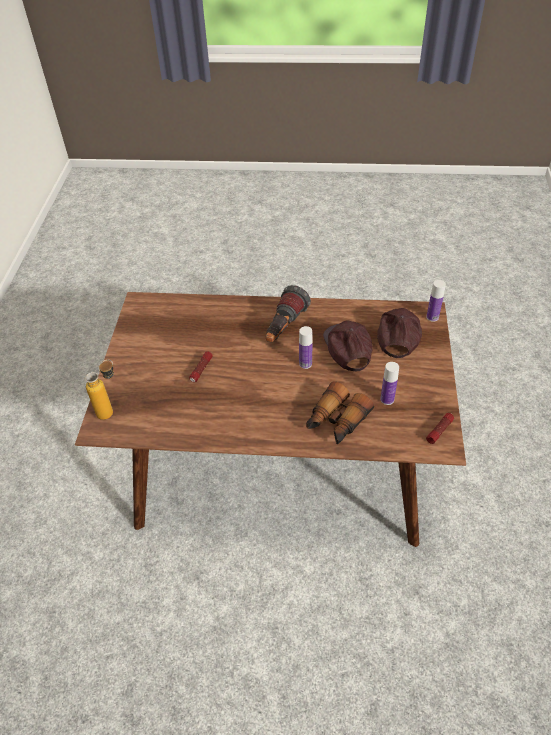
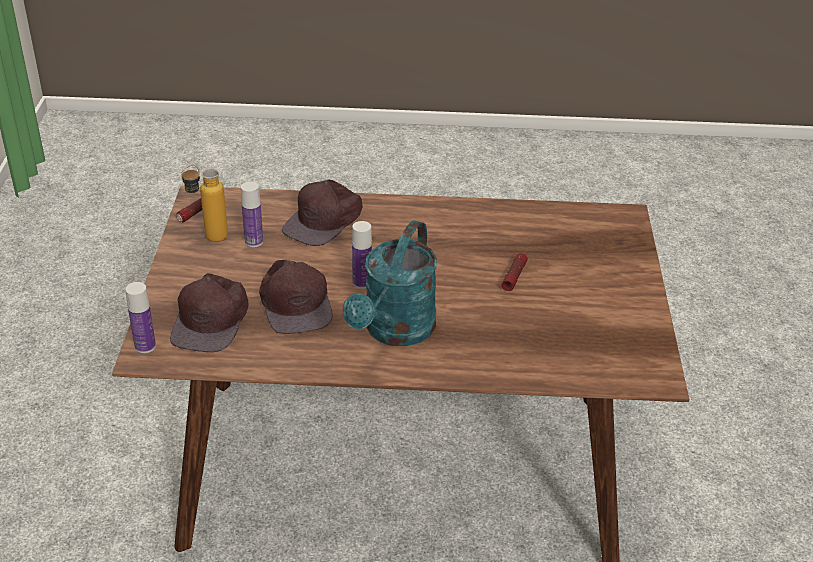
camera: 175 degrees right, 10 degrees down
bottle [85,360,114,420] -> bottle moved to [181,165,228,242]
flashlight [266,285,311,342] -> turquoise watering can [343,220,437,346]
binoculars [306,381,374,444] -> brown cap [282,179,363,246]

